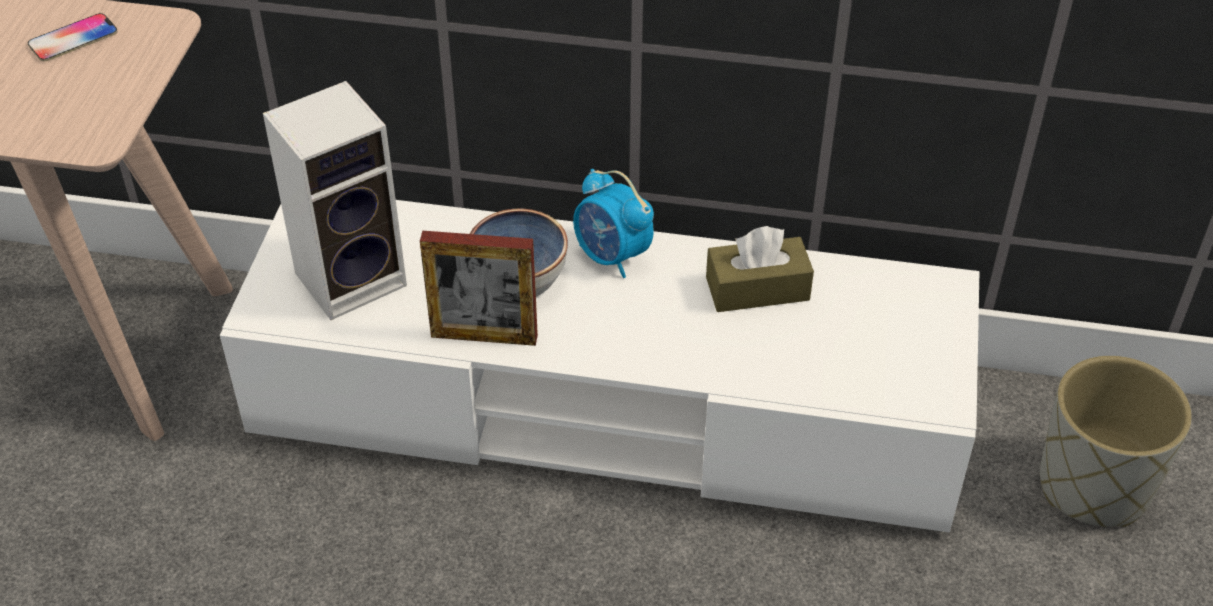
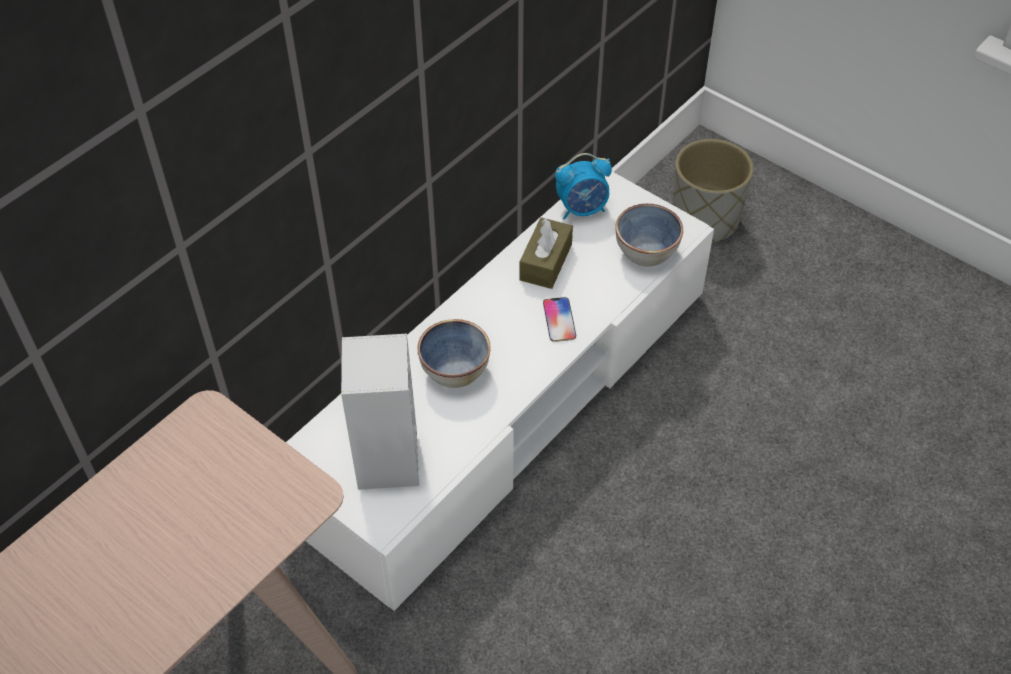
camera: 60 degrees left, 5 degrees up
phone [28,13,118,61] -> phone moved to [543,297,576,342]
picture frame [420,231,538,346] -> none
alarm clock [573,169,654,278] -> alarm clock moved to [555,153,612,219]
none -> bowl [615,204,683,267]

